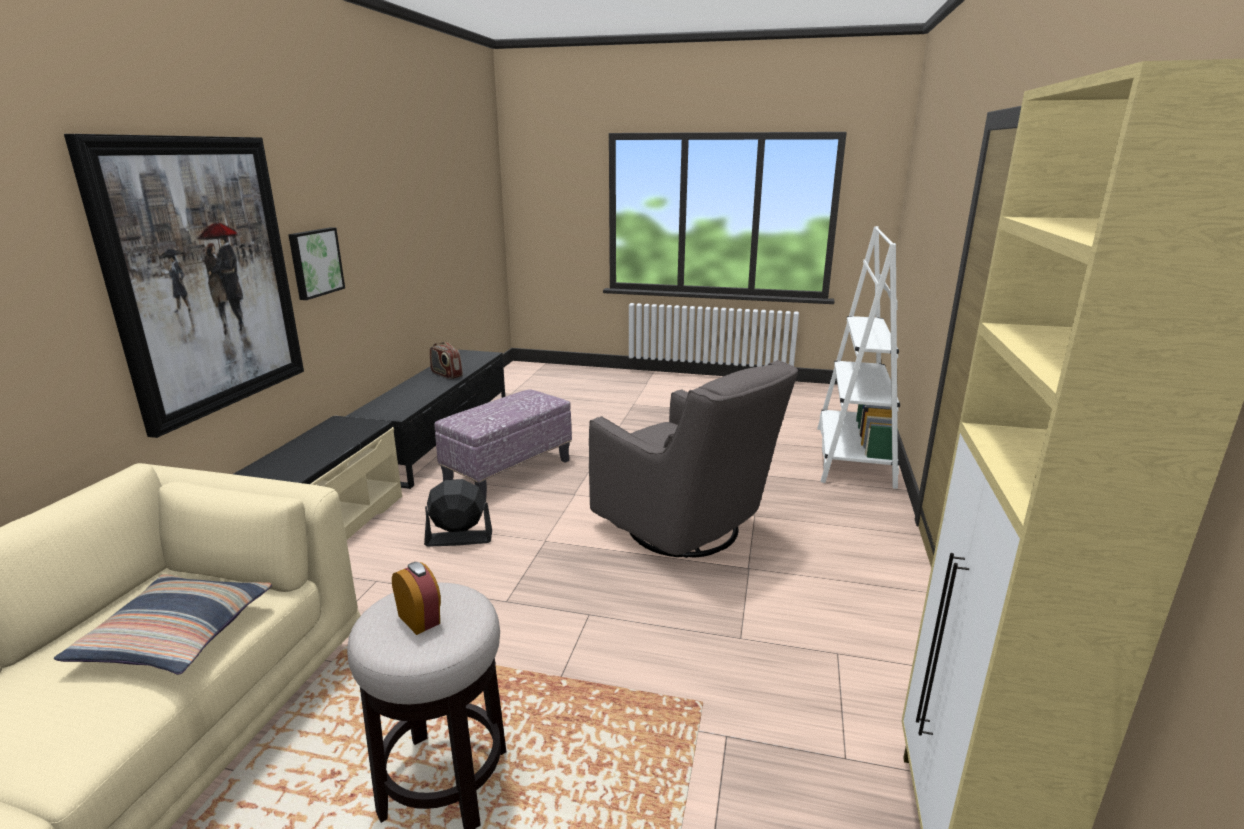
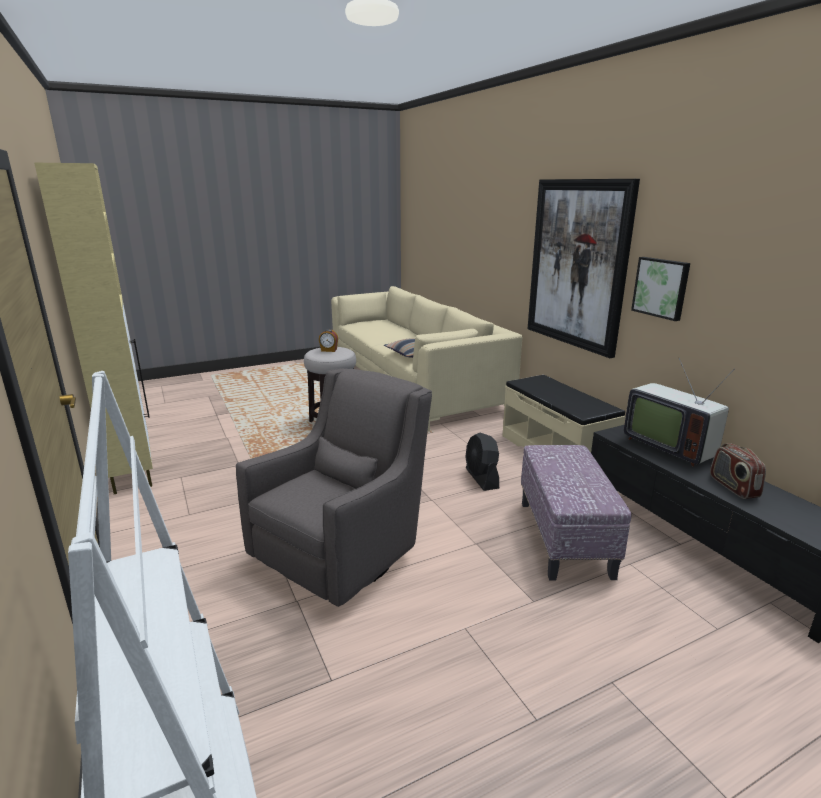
camera: 140 degrees right, 0 degrees up
black fan [424,479,492,547] -> black fan turned 120 degrees clockwise [465,433,499,491]
radio [430,342,463,379] -> radio turned 105 degrees counterclockwise [710,443,766,499]
grey armchair [589,360,798,558] -> grey armchair turned 120 degrees clockwise [236,368,432,607]
none -> television [624,358,735,467]

